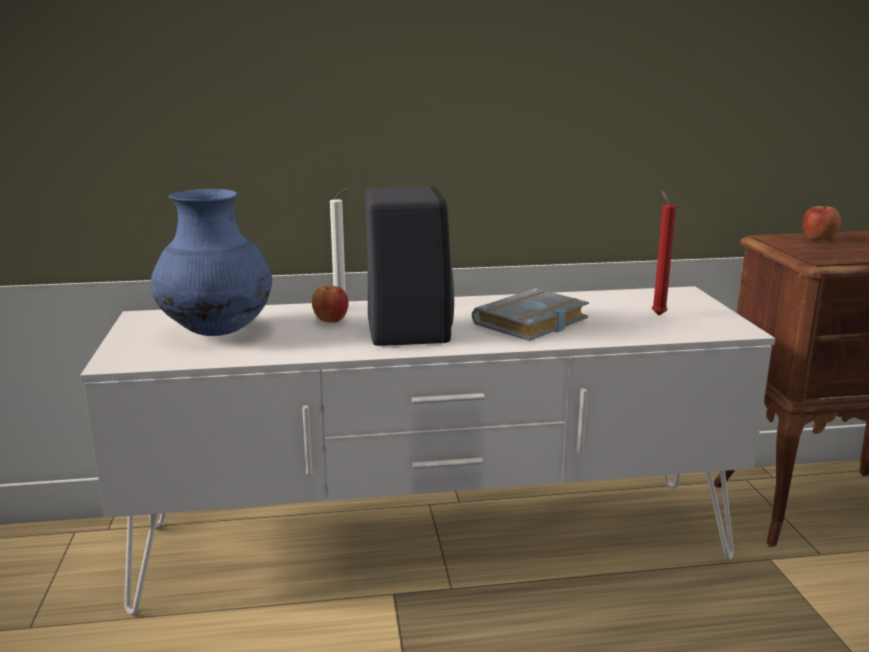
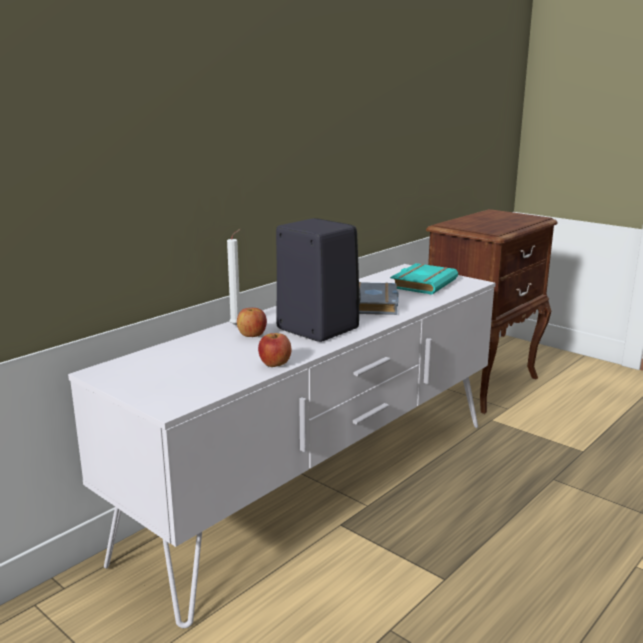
camera: 40 degrees left, 0 degrees up
blue vase [151,189,272,336] -> none
red candle [652,191,676,315] -> turquoise book [390,263,458,294]
apple [803,206,841,240] -> apple moved to [258,333,291,367]

